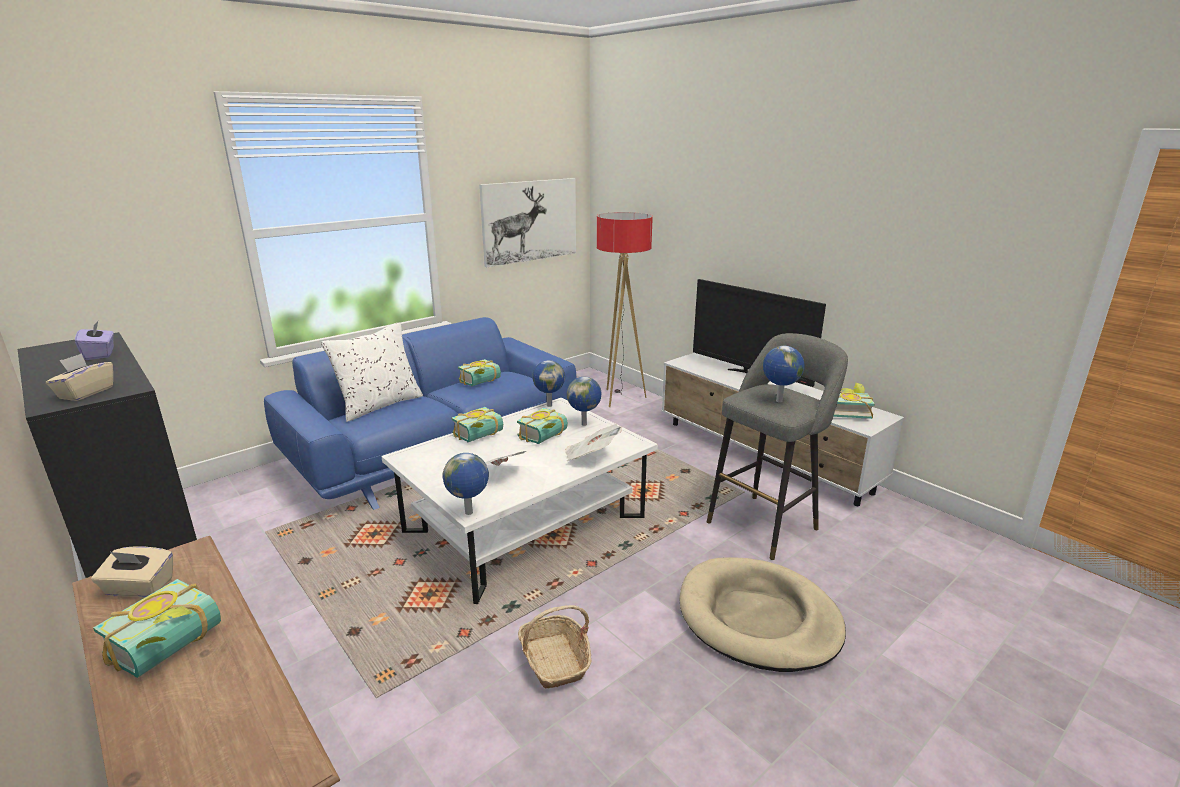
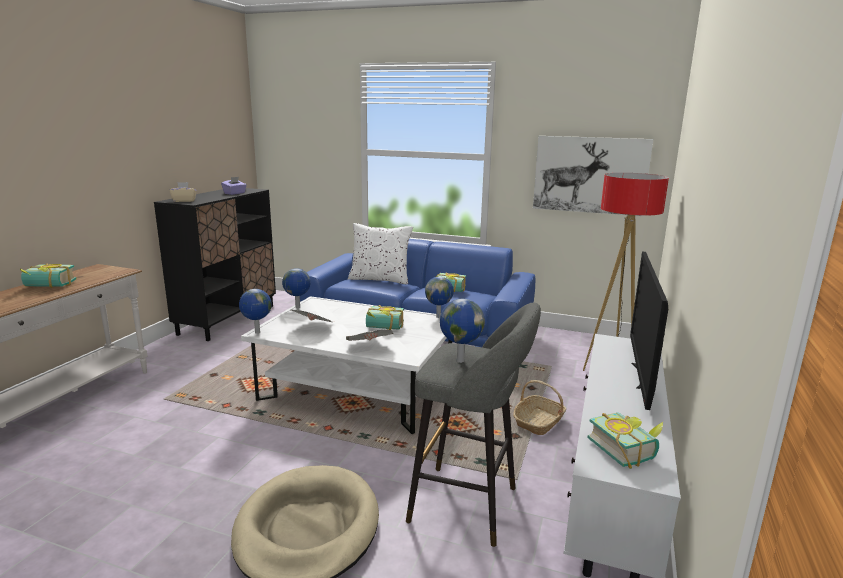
camera: 60 degrees right, 5 degrees down
beige tissue box [91,546,173,597] -> none
book [452,407,503,442] -> none
basket [518,605,591,689] -> basket moved to [513,380,566,435]
globe [567,377,601,426] -> globe moved to [282,268,311,308]

